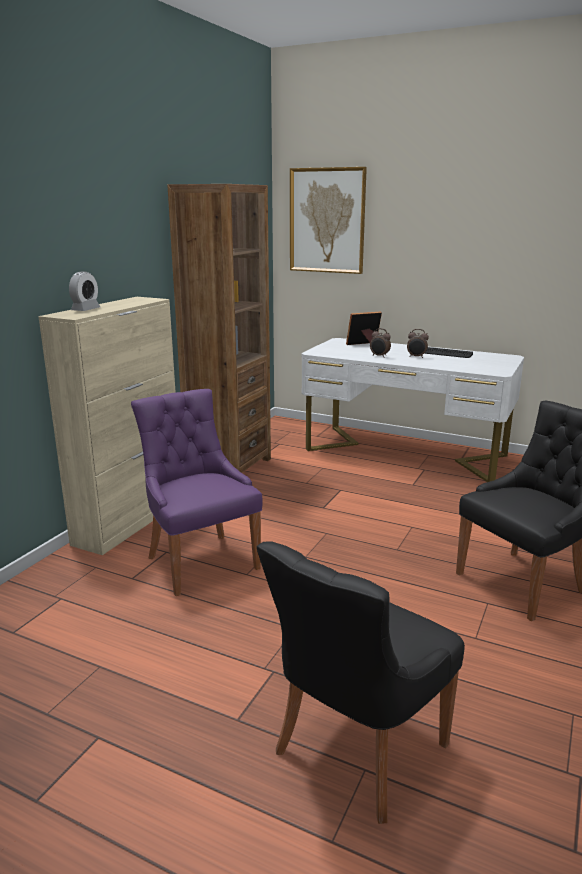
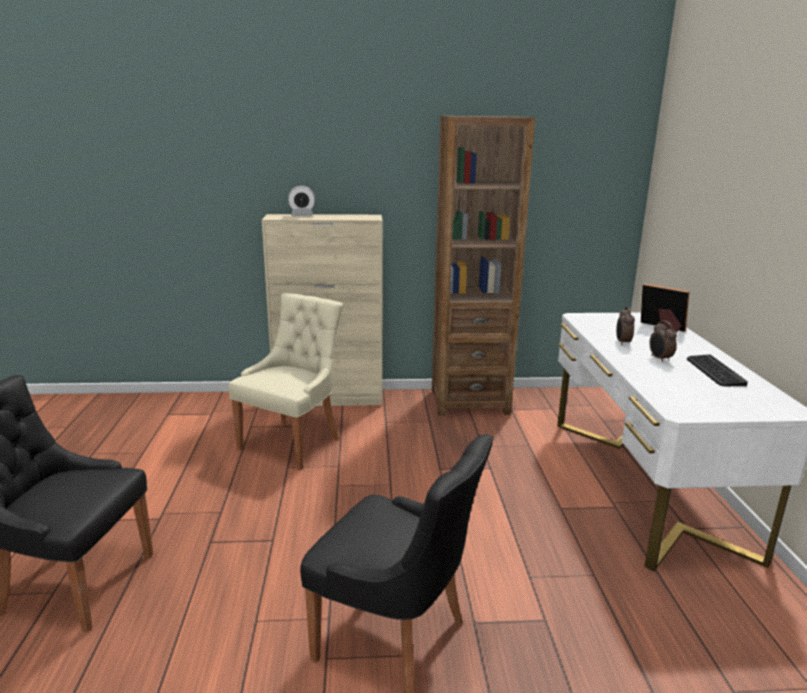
camera: 60 degrees right, 0 degrees up
purple chair [131,389,263,596] -> beige chair [228,293,343,470]
picture [290,167,367,274] -> none

